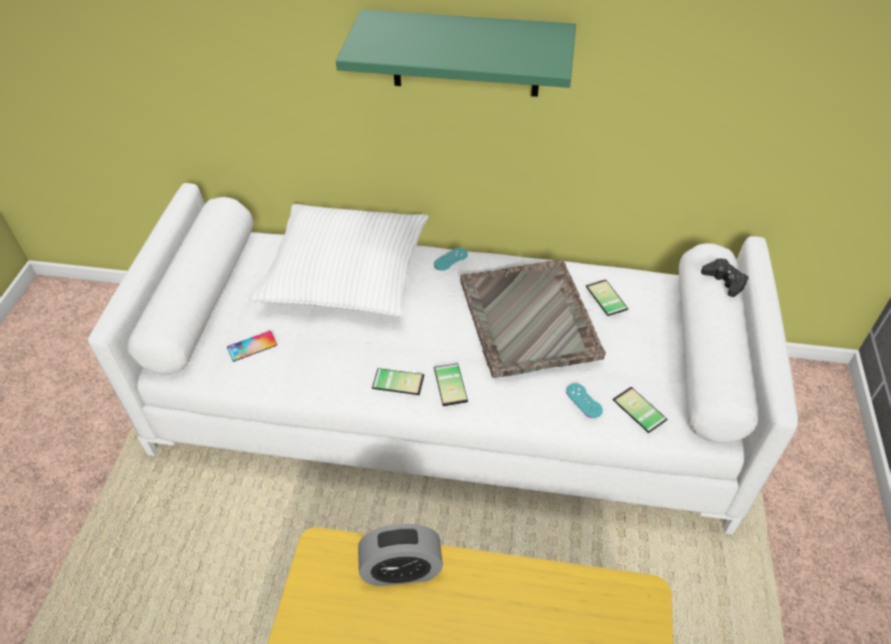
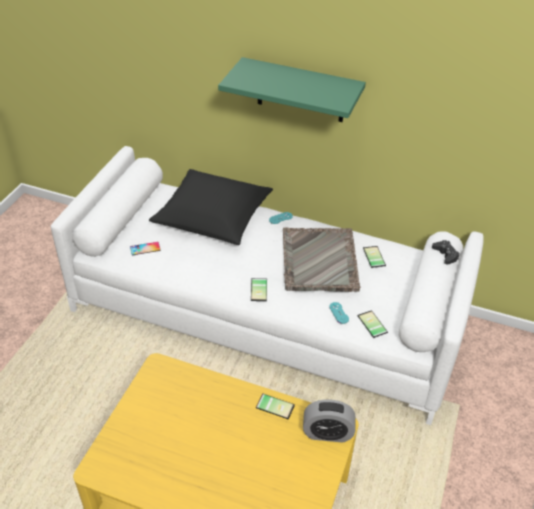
camera: 10 degrees right, 5 degrees down
white pillow [249,204,429,317] -> black pillow [149,169,273,245]
alarm clock [358,524,443,586] -> alarm clock moved to [303,400,355,443]
phone [372,368,424,395] -> phone moved to [256,394,295,420]

